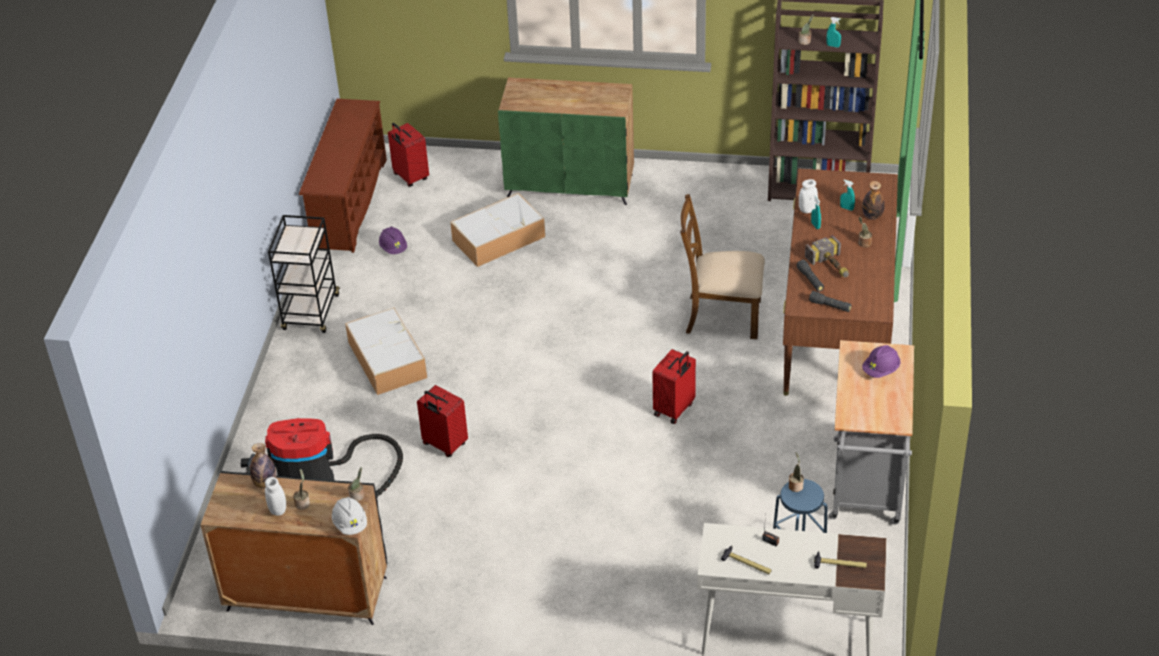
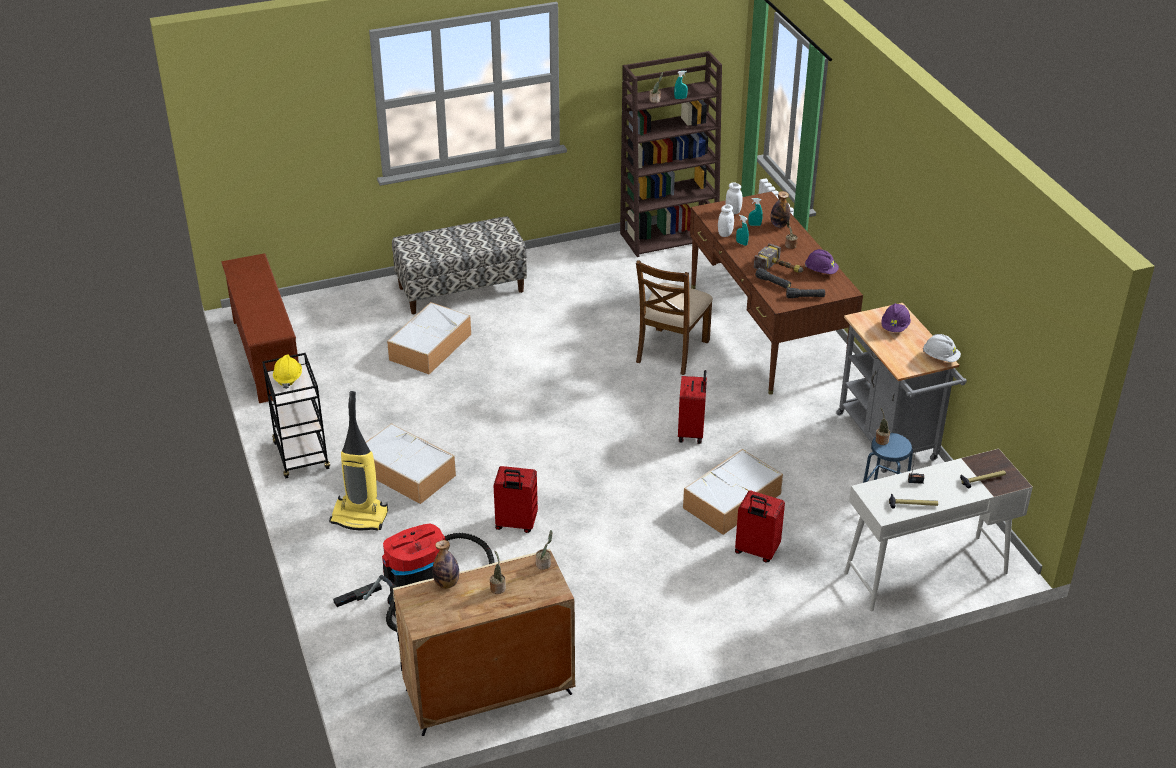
camera: 30 degrees left, 5 degrees down
black cabinet [200,471,387,625] -> beige cabinet [393,549,575,736]
white jar [265,477,286,516] -> white jar moved to [726,182,742,214]
white hard hat [332,497,367,535] -> white hard hat moved to [923,334,961,362]
purple hard hat [379,227,407,254] -> purple hard hat moved to [805,249,839,274]
red suitcase [388,123,429,187] -> red suitcase moved to [735,490,785,563]
green cabinet [498,78,634,205] -> bench [392,216,527,314]
brown chair [680,194,765,339] -> brown chair turned 45 degrees counterclockwise [636,260,713,375]
none -> yellow hard hat [273,354,302,389]
none -> vacuum cleaner [329,391,388,531]
none -> storage box [683,449,783,535]

